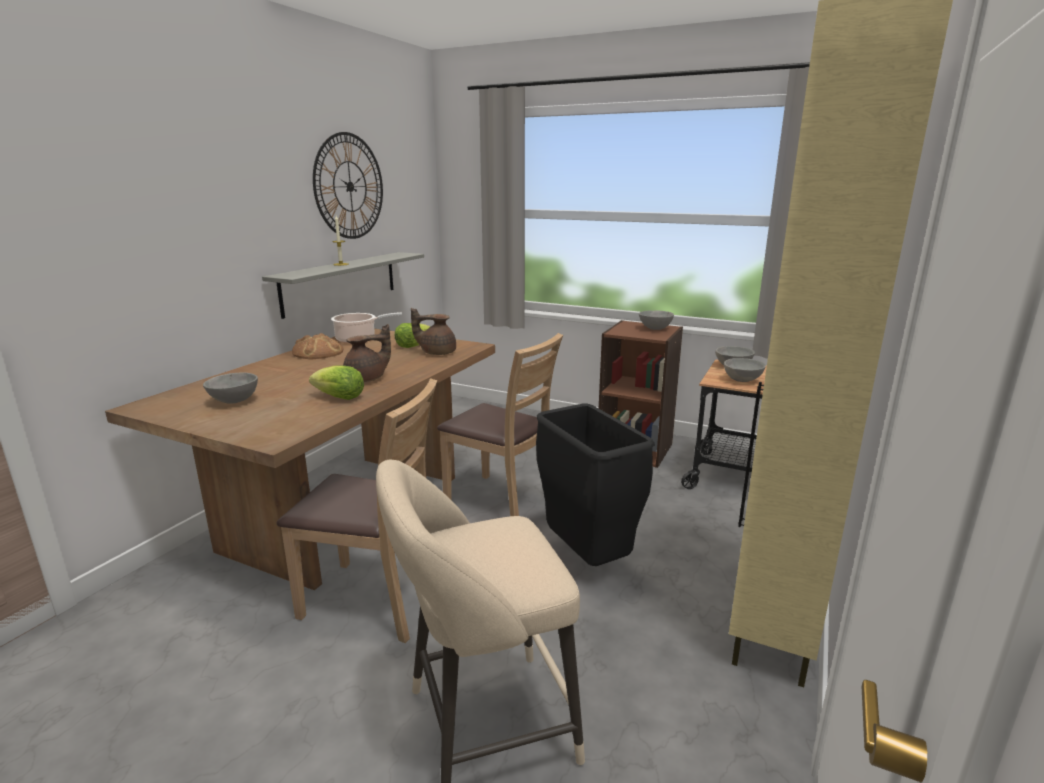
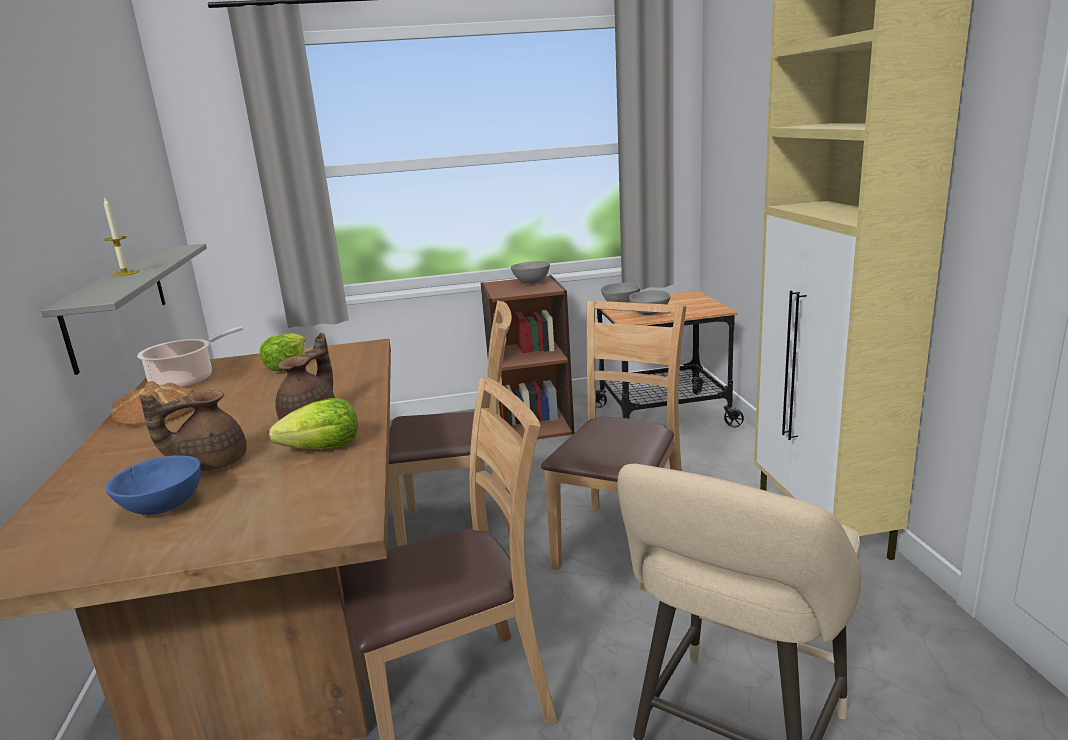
camera: 35 degrees left, 0 degrees up
grey bowl [203,372,258,404] -> blue bowl [106,455,201,515]
wall clock [313,132,383,239] -> none
brown teapot [411,308,456,355] -> brown teapot moved to [140,390,247,472]
black trash can [536,404,654,566] -> brown chair [541,301,687,591]

